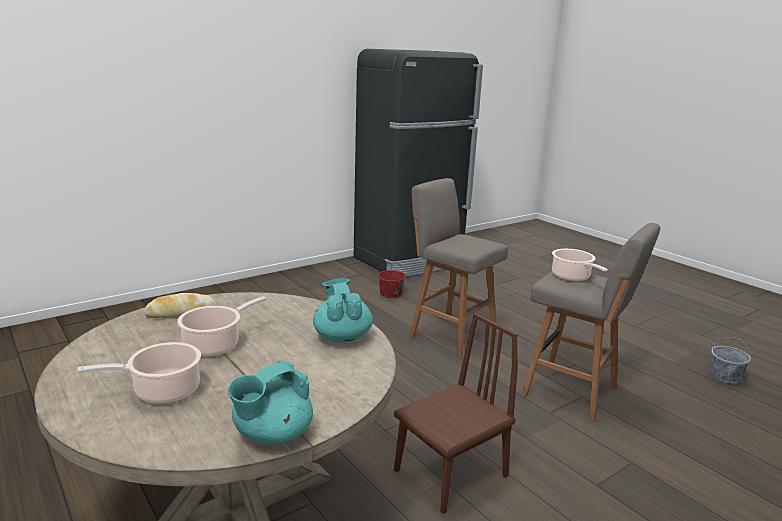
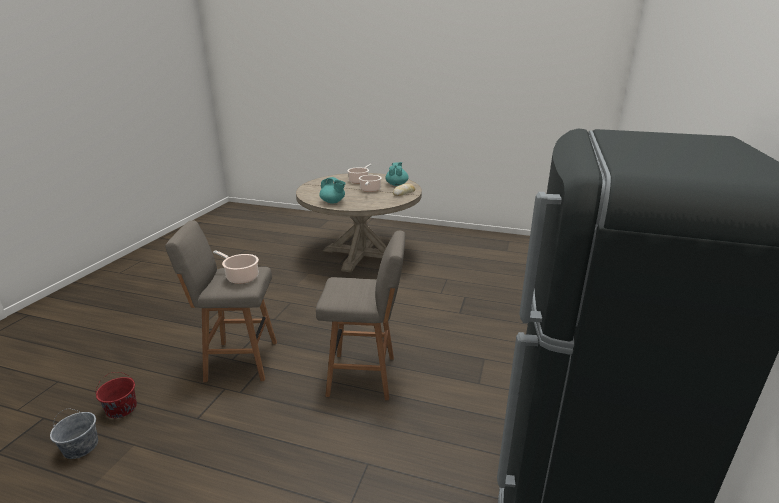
camera: 145 degrees right, 5 degrees up
turquoise teapot [228,360,313,445] -> turquoise teapot moved to [385,162,409,186]
red bucket [378,261,405,298] -> red bucket moved to [95,372,137,418]
brown chair [394,313,518,514] -> none

